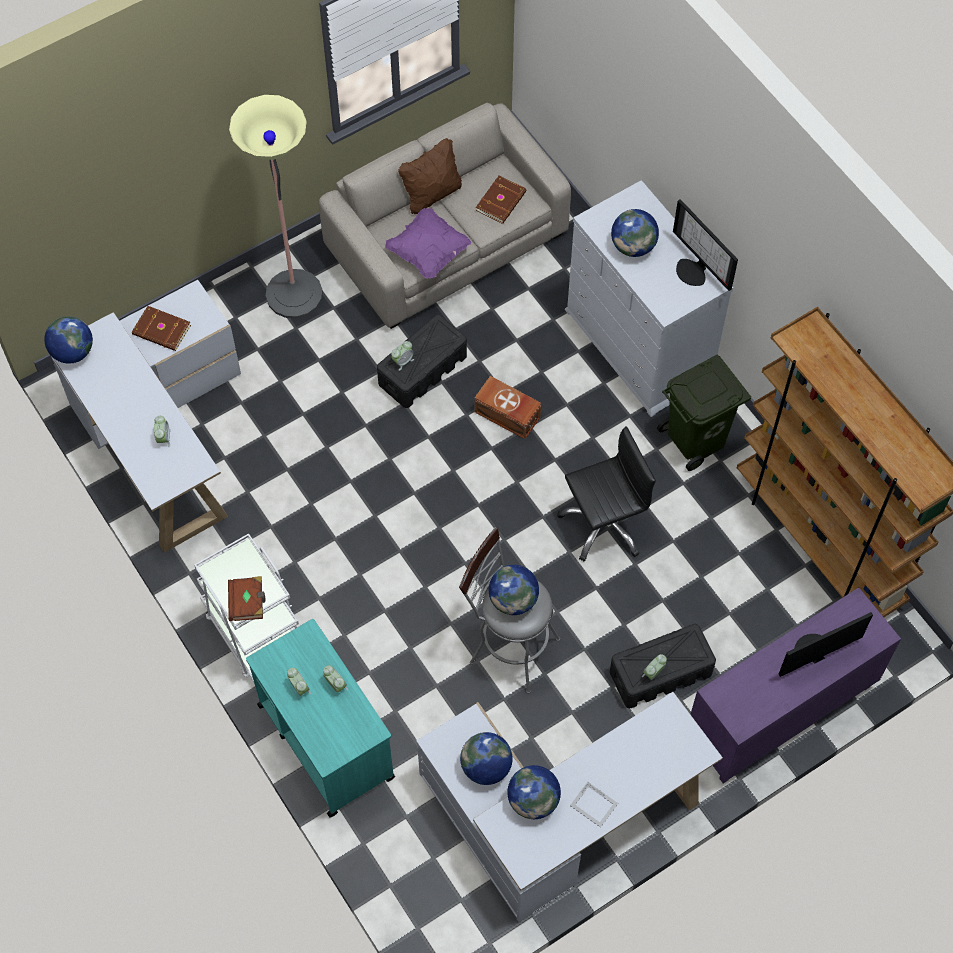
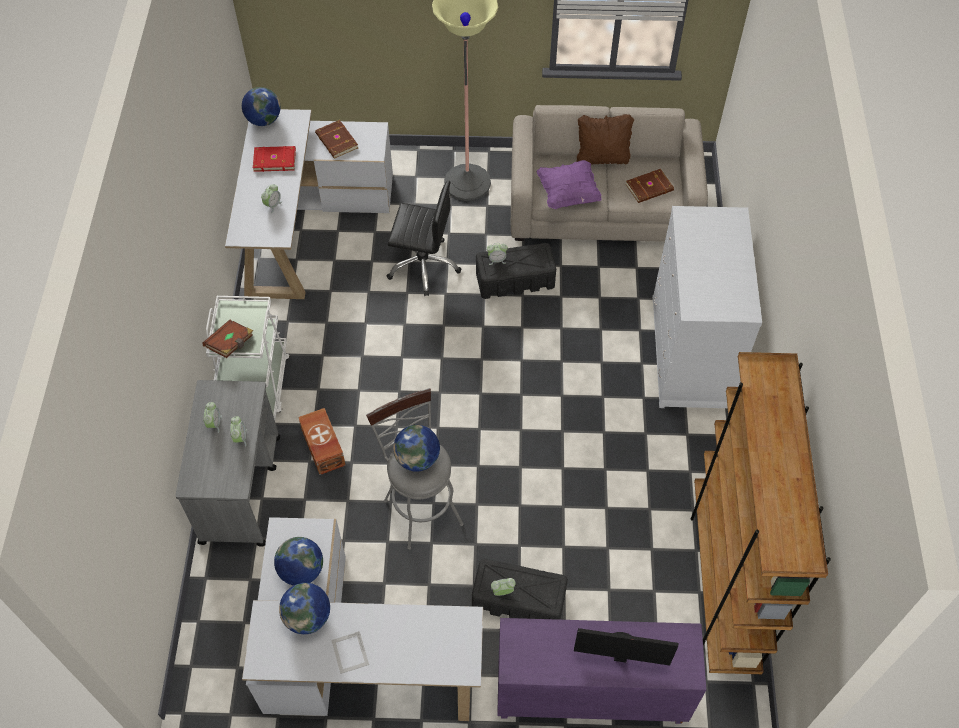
camera: 35 degrees right, 5 degrees down
turquoise cart [246,619,395,818] -> grey cart [175,380,280,547]
brown storage box [475,376,541,439] -> brown storage box moved to [298,408,346,475]
black office chair [557,426,656,561] -> black office chair moved to [387,181,461,296]
globe [611,209,659,257] -> none
green trash can [657,355,751,471] -> none
monitor [673,199,738,291] -> none
none -> red book [253,146,296,172]

